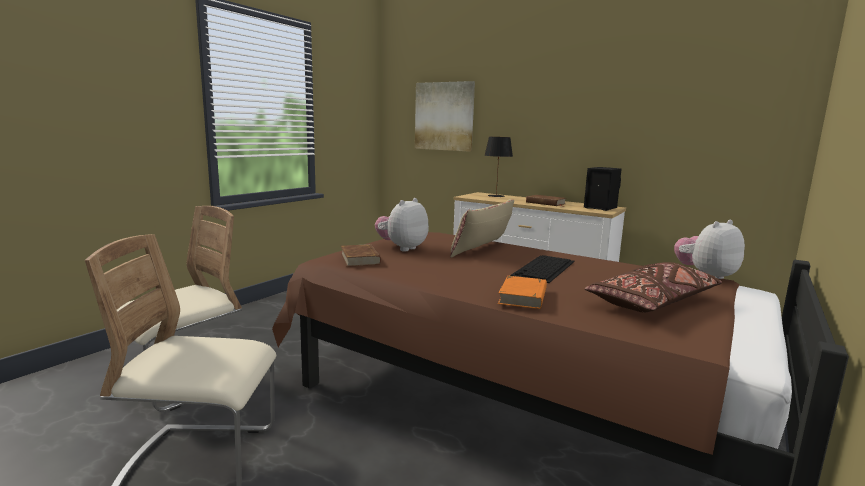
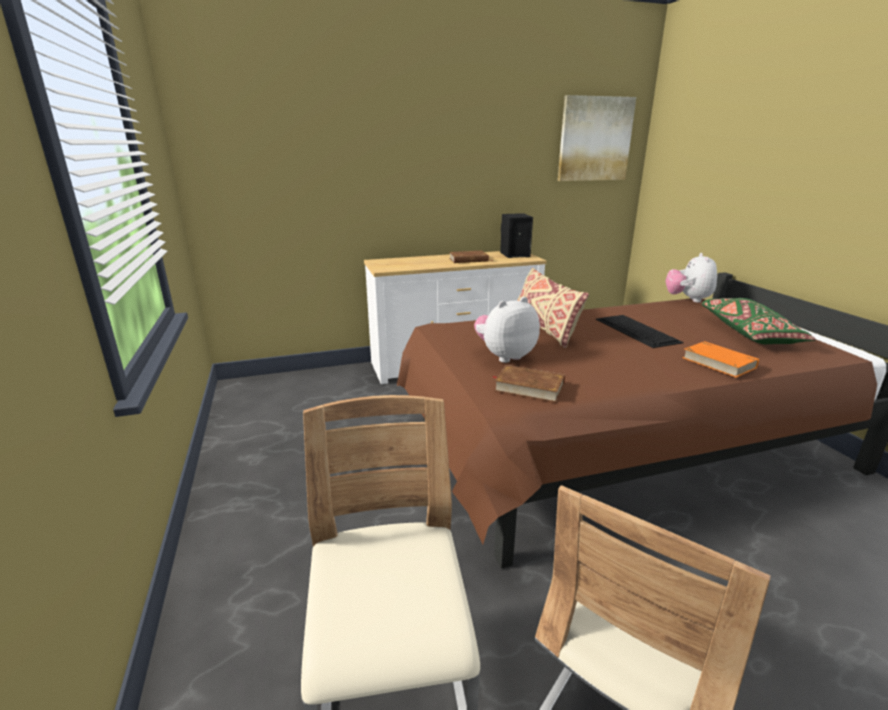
camera: 50 degrees left, 10 degrees up
plush toy [375,198,429,252] -> plush toy turned 75 degrees clockwise [474,297,540,363]
picture [415,81,475,152] -> picture moved to [558,95,636,181]
black table lamp [485,137,513,197] -> none
brown pillow [584,262,722,313] -> green pillow [701,298,816,344]

